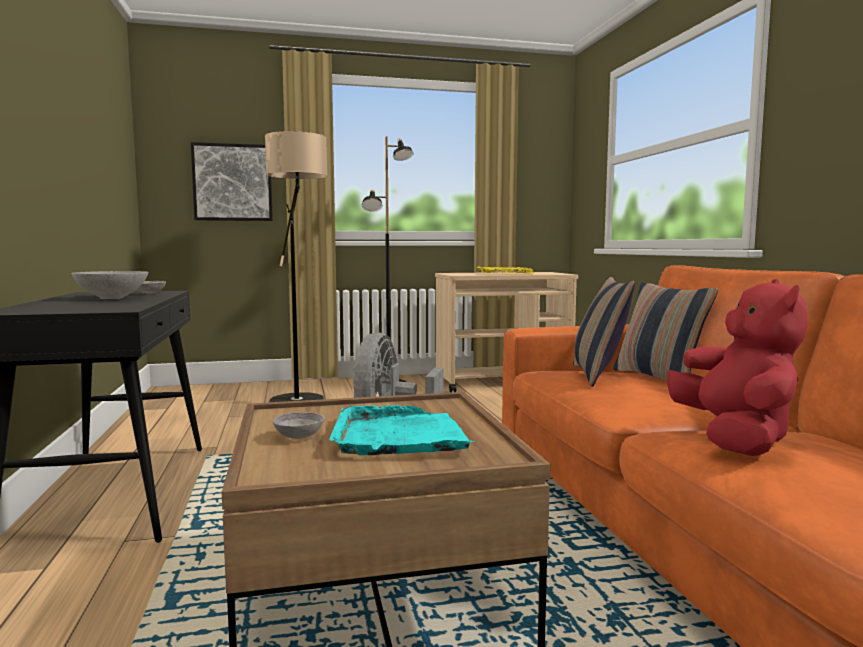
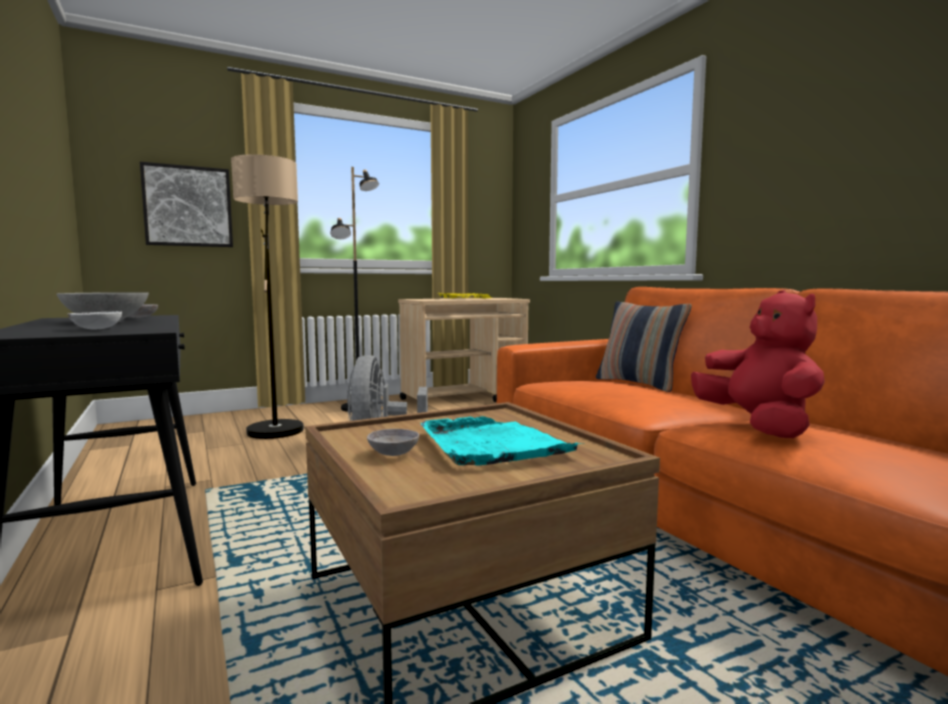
camera: 15 degrees left, 0 degrees up
pillow [573,276,635,387] -> none
none -> white bowl [68,311,122,329]

